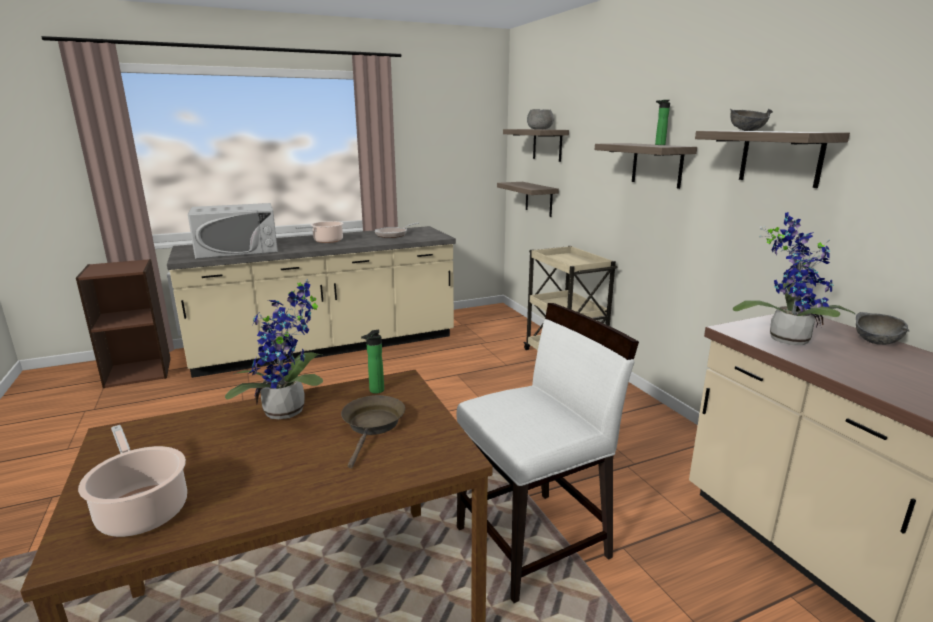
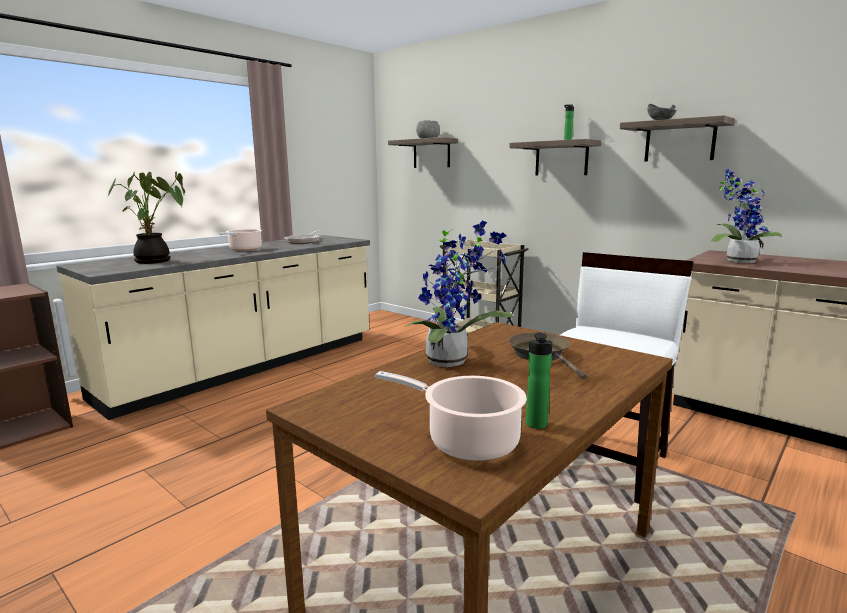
camera: 25 degrees left, 5 degrees down
white microwave [188,203,278,259] -> potted plant [107,172,185,264]
bottle [361,330,384,394] -> bottle moved to [526,332,552,429]
shelf [497,182,559,217] -> none
grey bowl [856,312,909,345] -> none

